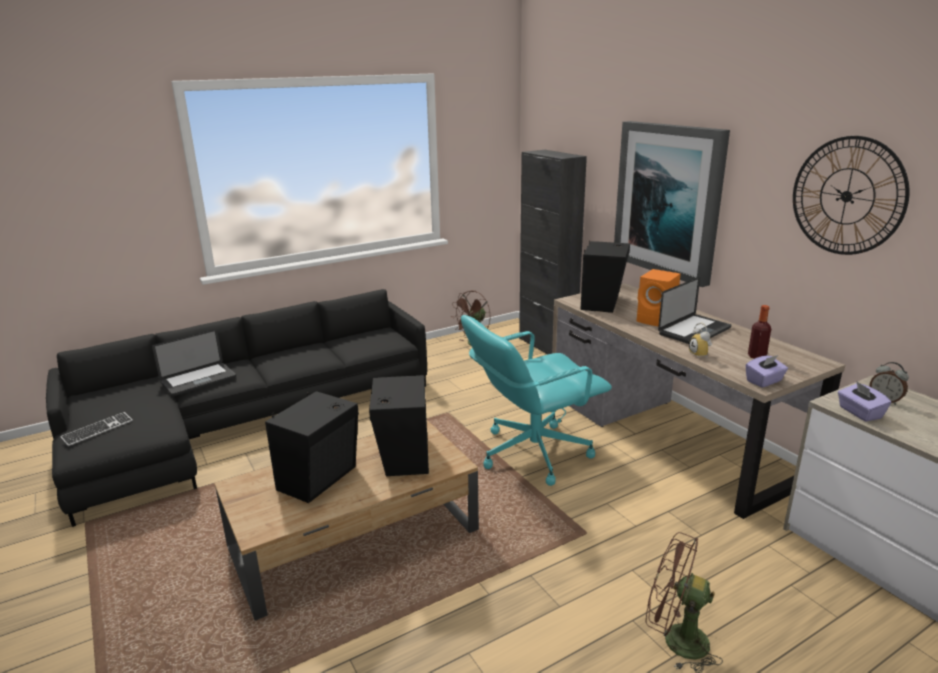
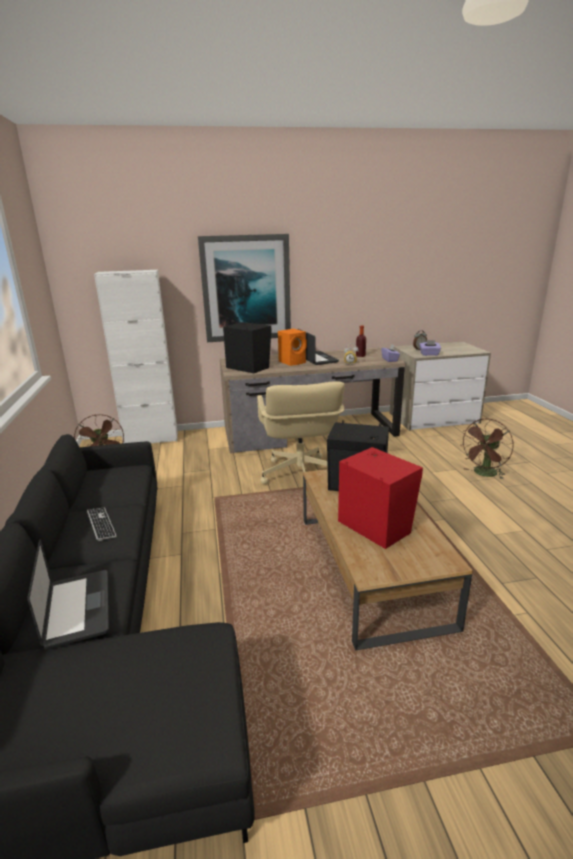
camera: 70 degrees left, 0 degrees up
keyboard [60,412,133,446] -> keyboard moved to [87,508,117,541]
black speaker [265,391,359,503] -> red speaker [338,447,423,549]
turquoise office chair [461,315,612,486] -> beige office chair [257,381,345,484]
black cabinet [519,150,587,354] -> white cabinet [94,270,178,443]
wall clock [793,136,910,255] -> none

